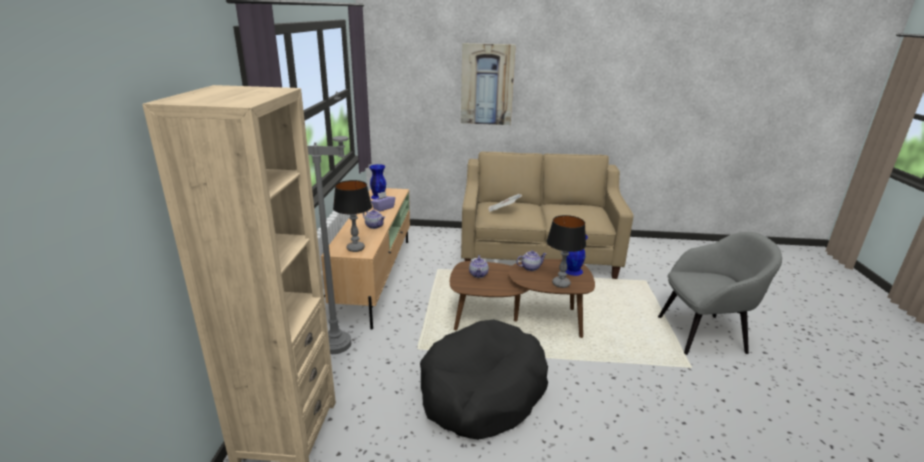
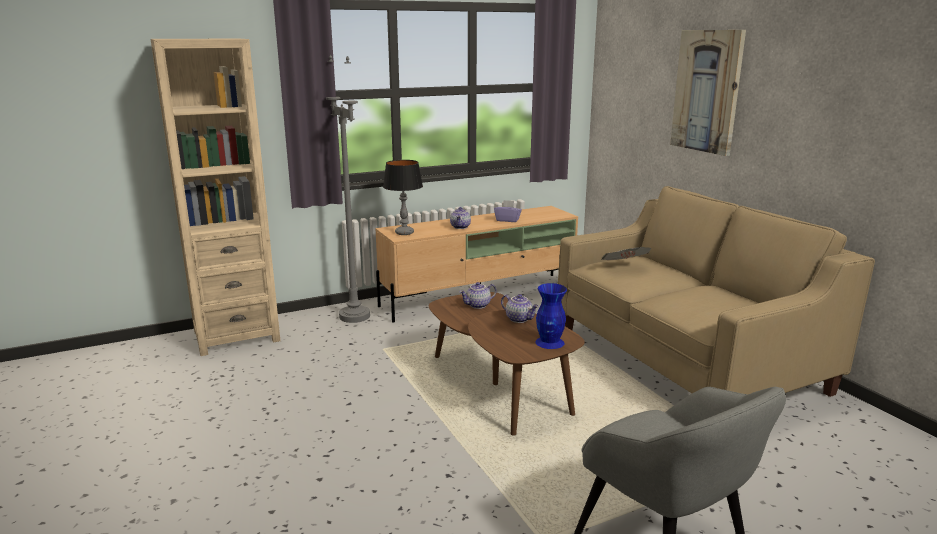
camera: 60 degrees right, 5 degrees down
blue vase [369,164,386,199] -> none
black dog bed [420,320,548,440] -> none
table lamp [547,215,586,288] -> none

